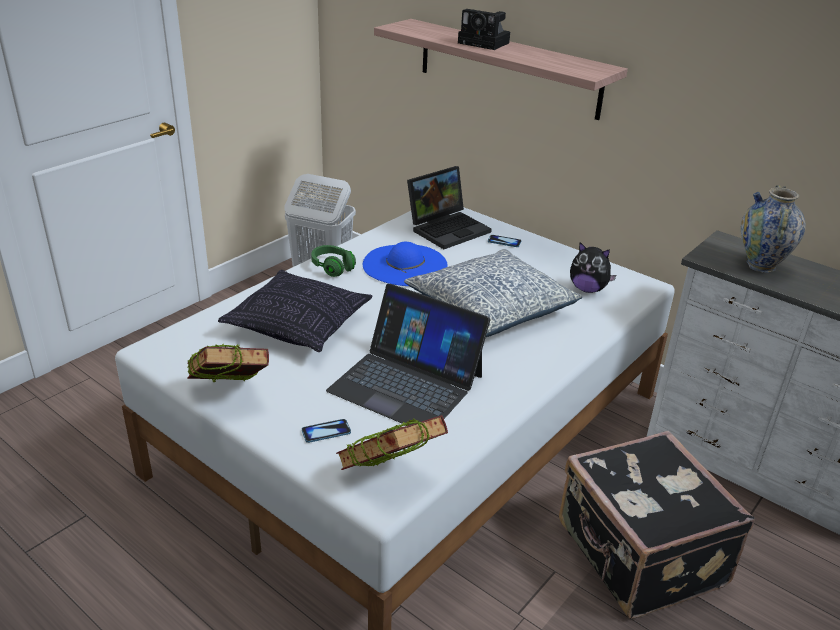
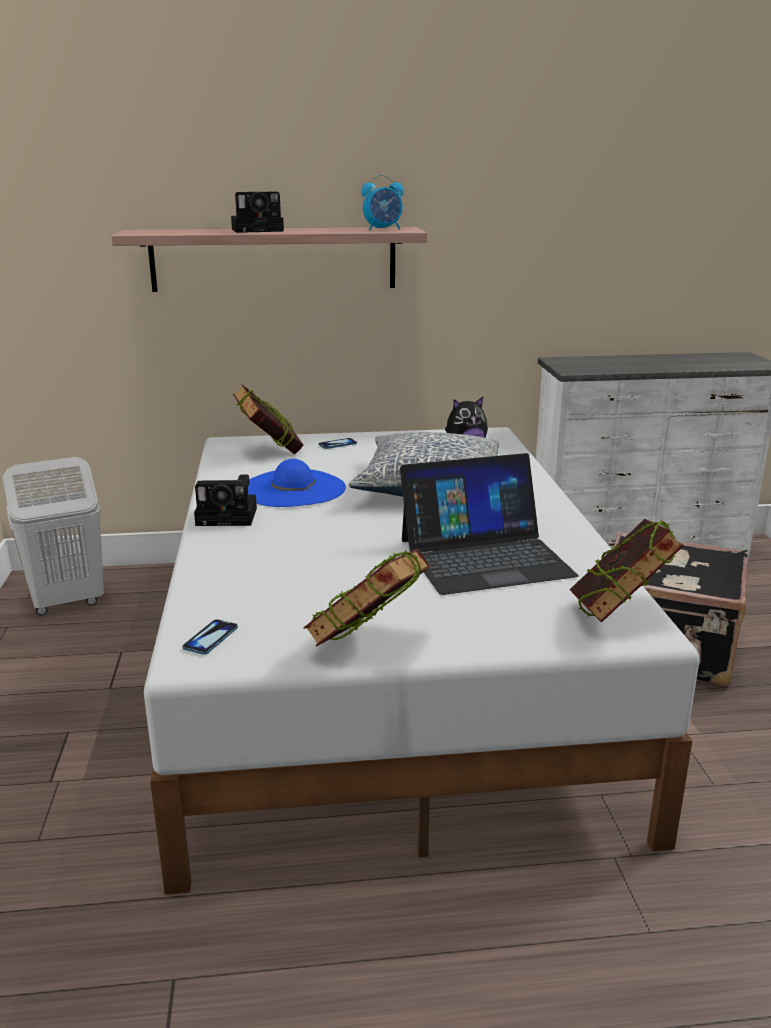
camera: 45 degrees left, 10 degrees down
pillow [218,270,373,352] -> none
phone [302,419,351,443] -> phone moved to [182,619,238,655]
green headphones [311,245,356,277] -> camera [194,475,257,526]
laptop [407,166,492,249] -> book [233,385,304,455]
vase [741,185,806,273] -> none
none -> alarm clock [361,175,404,230]

